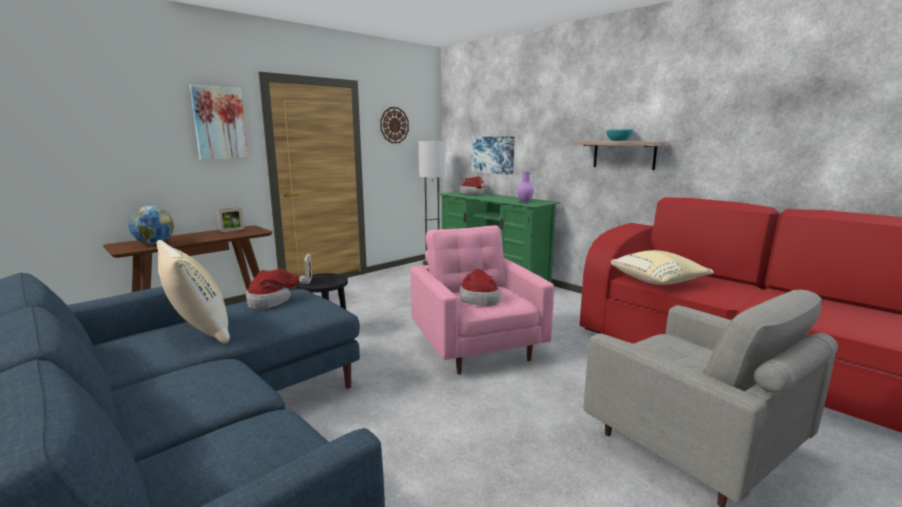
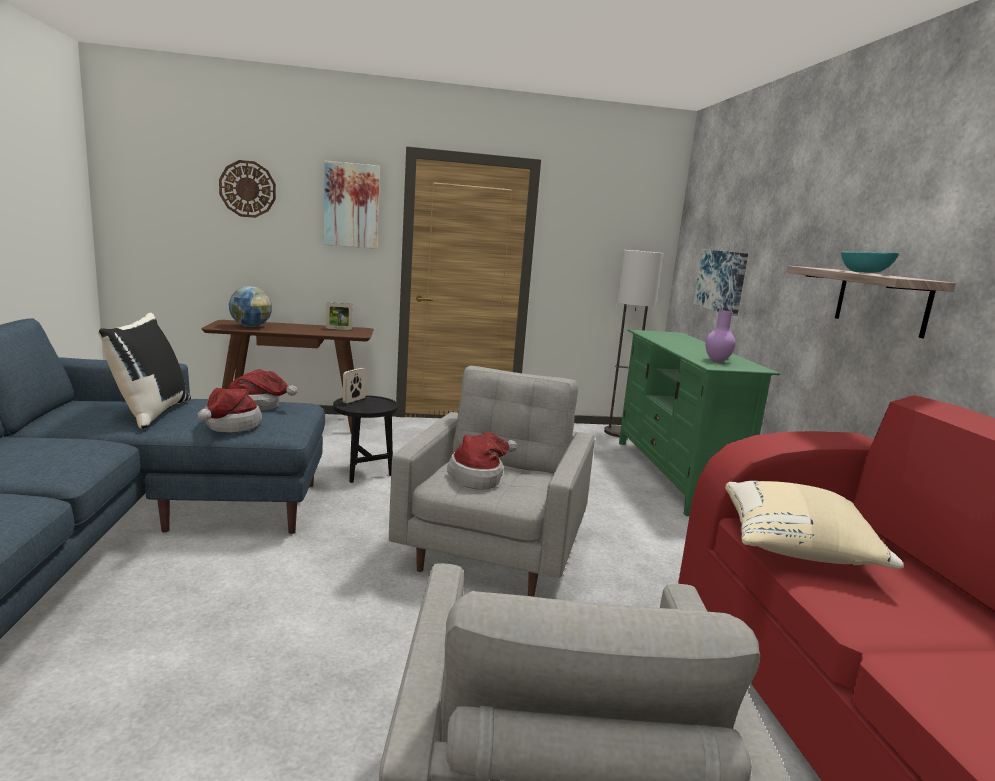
camera: 35 degrees right, 0 degrees up
beige pillow [156,240,230,343] -> black pillow [98,313,191,429]
wall clock [380,107,409,143] -> wall clock moved to [219,160,276,218]
pink armchair [411,225,554,374] -> grey armchair [389,366,595,597]
hat [459,177,486,195] -> hat moved to [198,388,262,432]

